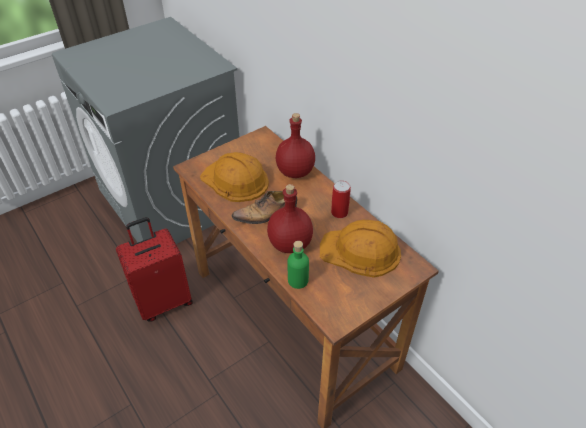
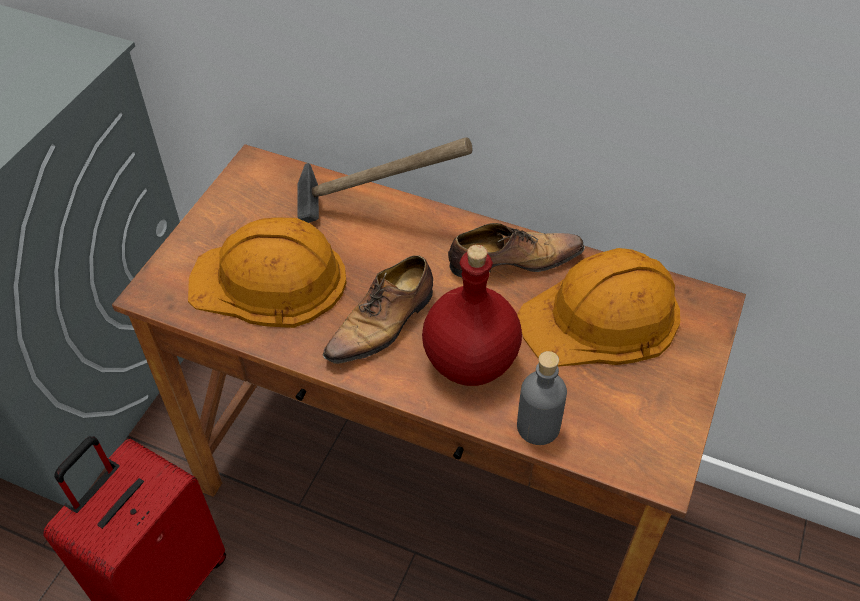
camera: 30 degrees left, 5 degrees up
red bottle [276,113,315,178] -> hammer [297,137,472,223]
green bottle [287,241,309,289] -> grey bottle [517,351,567,445]
can [331,180,351,218] -> shoe [448,223,585,277]

